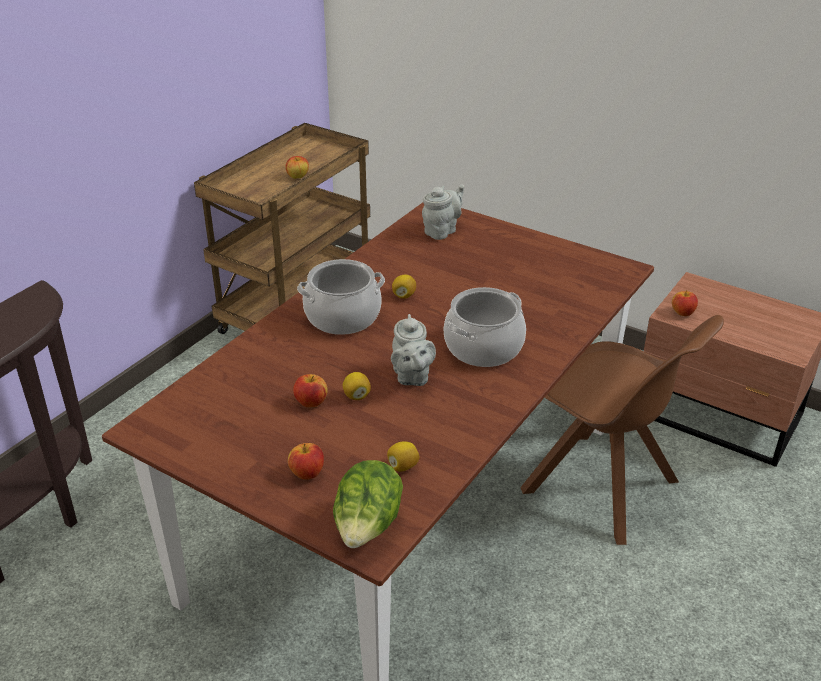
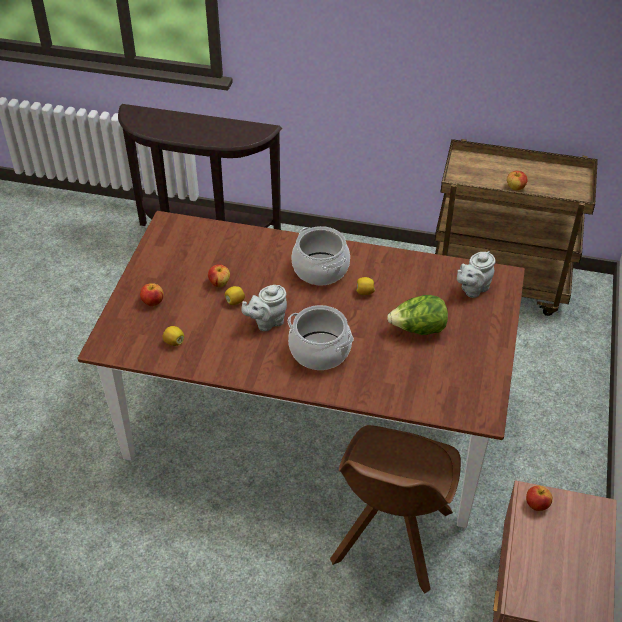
camera: 70 degrees right, 10 degrees up
lettuce [333,460,403,548] -> lettuce moved to [387,295,448,335]
grey teapot [422,184,464,240] -> grey teapot turned 120 degrees clockwise [457,251,495,298]

